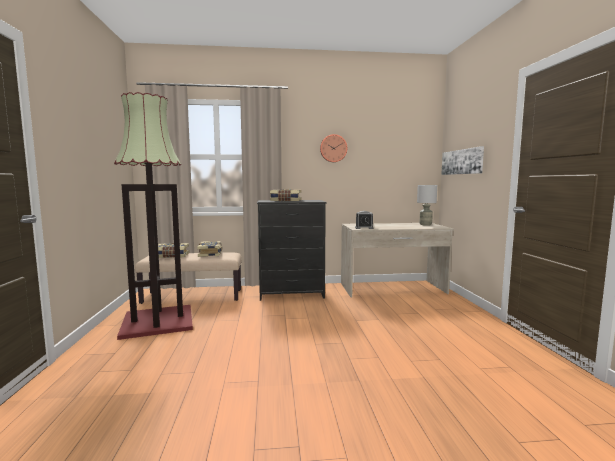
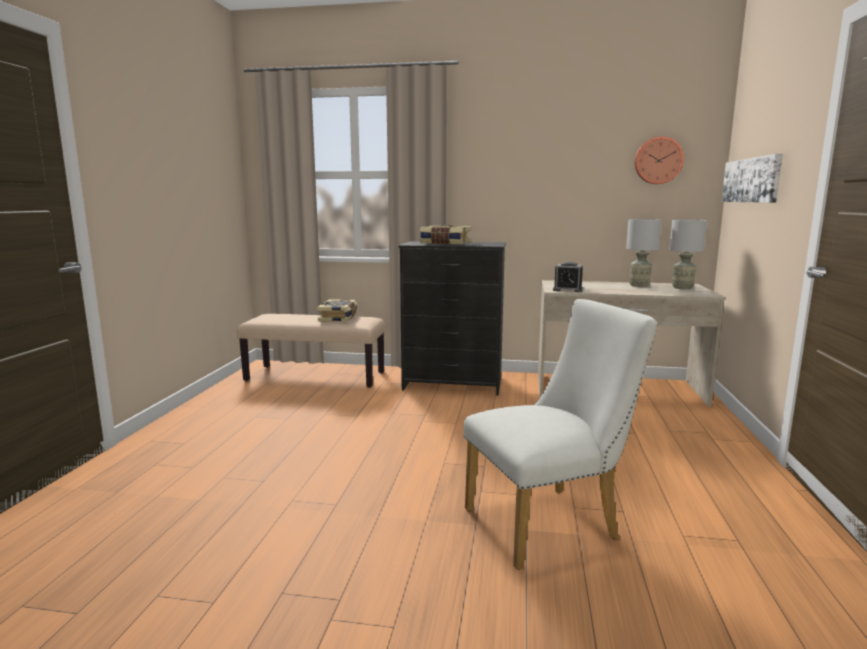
camera: 15 degrees right, 5 degrees up
floor lamp [114,92,193,340] -> none
book [158,243,189,258] -> none
wall clock [320,134,347,162] -> wall clock moved to [635,137,684,184]
none -> white chair [464,299,657,570]
none -> grey table lamp [626,219,662,287]

